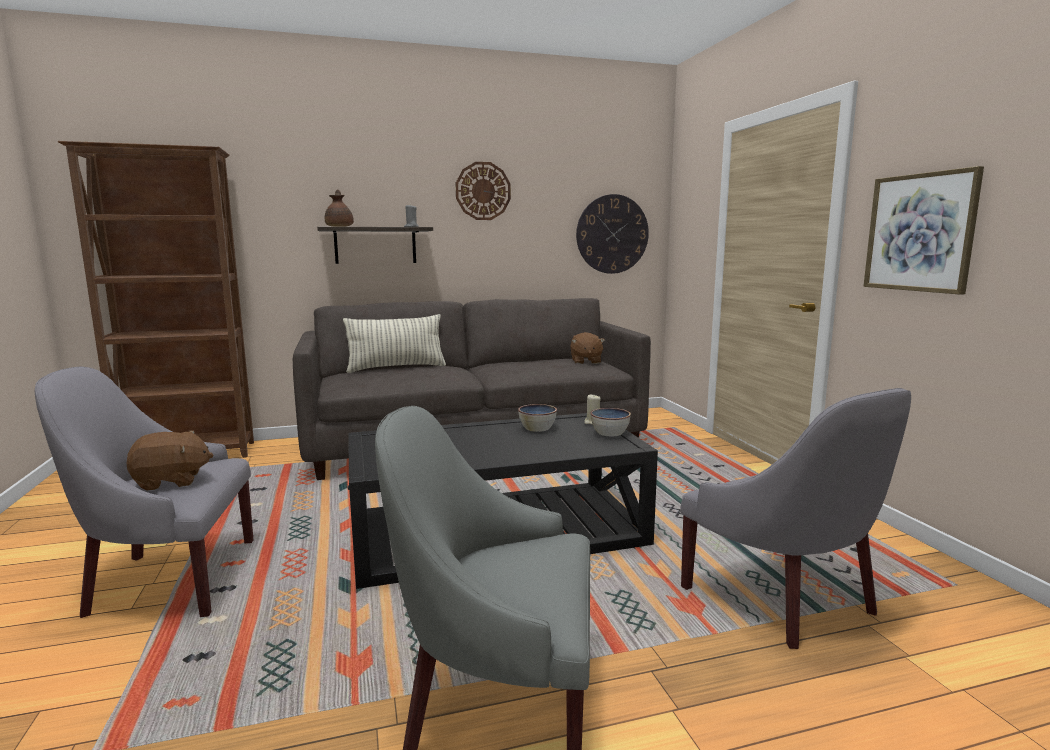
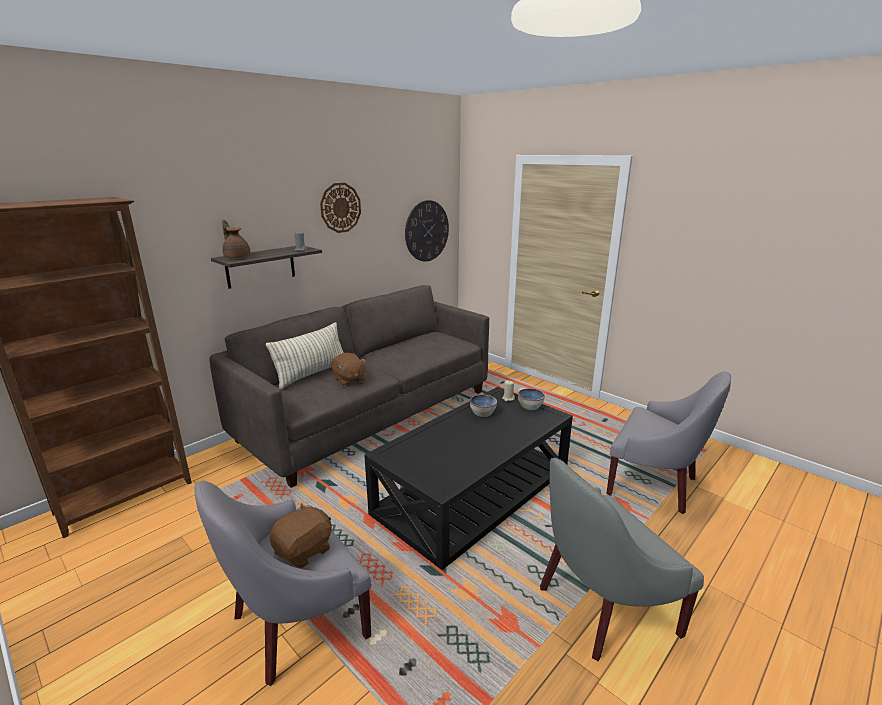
camera: 30 degrees left, 10 degrees up
brown plush toy [570,332,605,364] -> brown plush toy moved to [332,353,366,386]
picture [863,166,984,295] -> none

